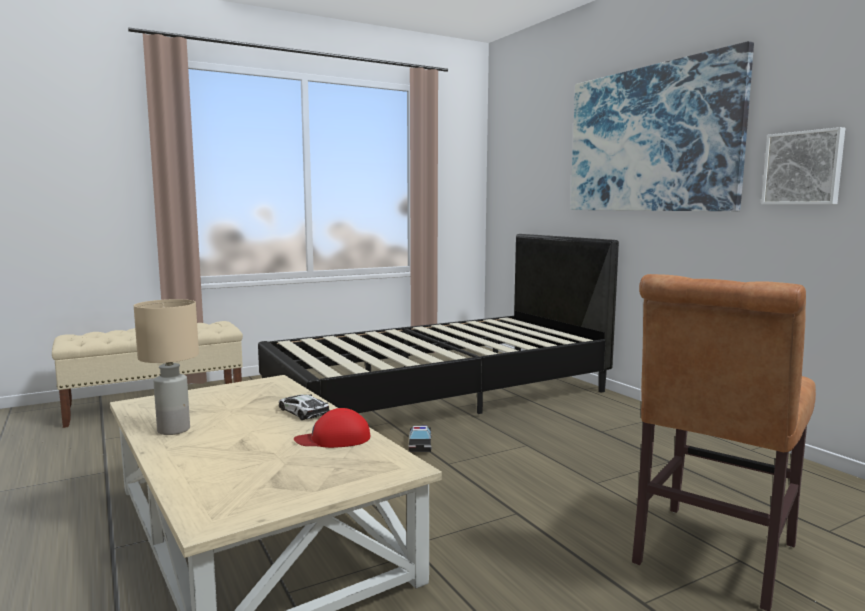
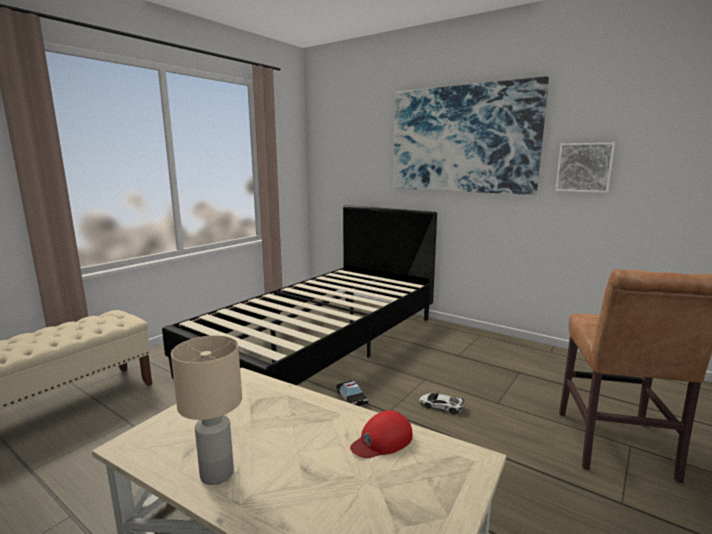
camera: 25 degrees left, 5 degrees up
toy car [279,394,330,420] -> toy car moved to [419,393,464,414]

